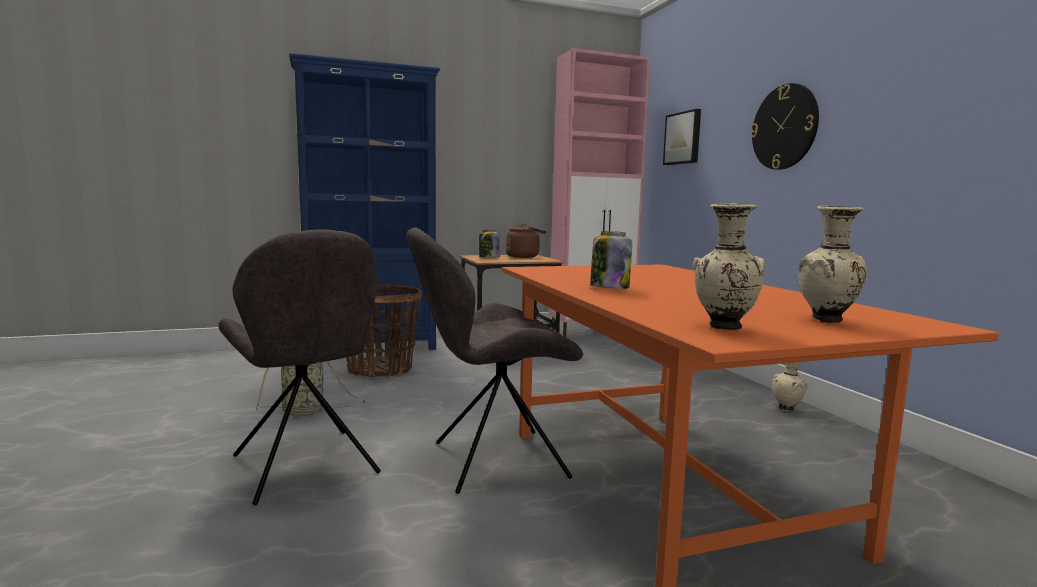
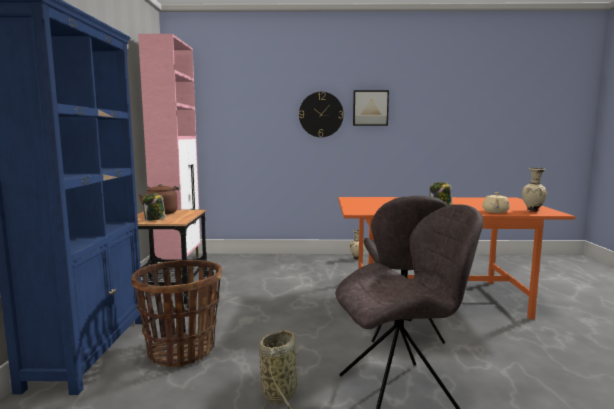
camera: 70 degrees left, 0 degrees up
picture [663,109,701,165] -> picture moved to [353,90,389,126]
beige vase [798,206,867,323] -> none
none -> beige teapot [482,192,510,213]

